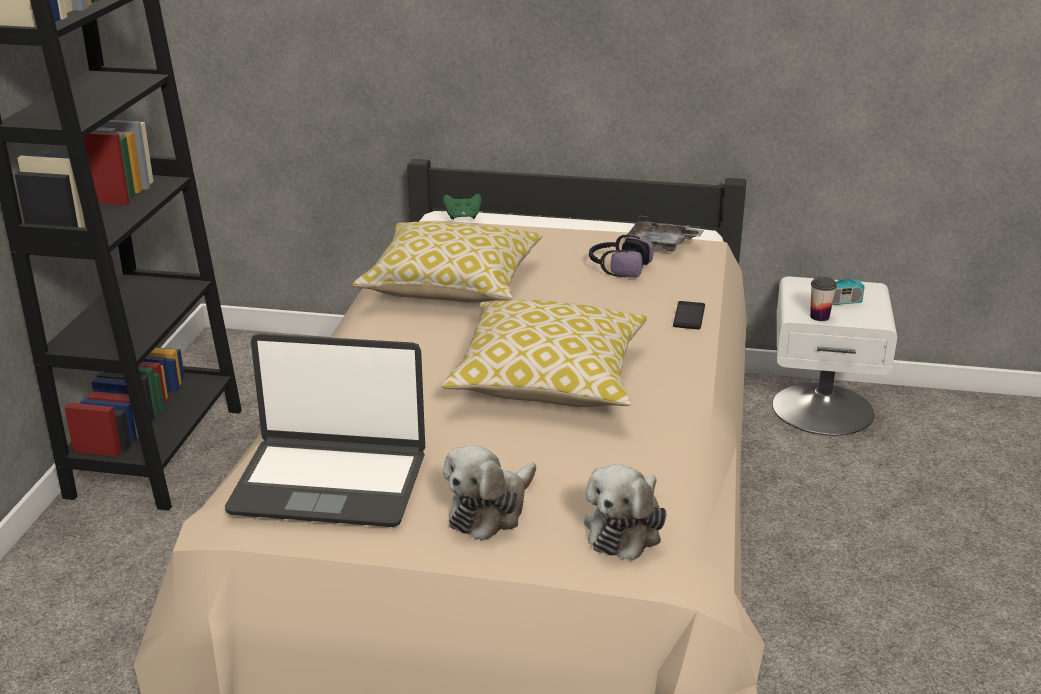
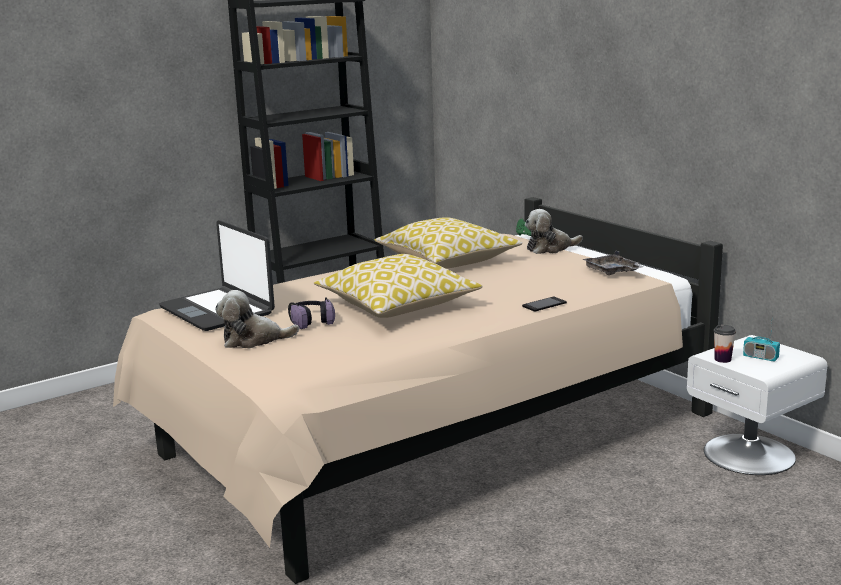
camera: 45 degrees right, 10 degrees down
plush toy [584,464,667,561] -> plush toy moved to [525,209,583,254]
headphones [589,235,654,278] -> headphones moved to [288,297,335,329]

